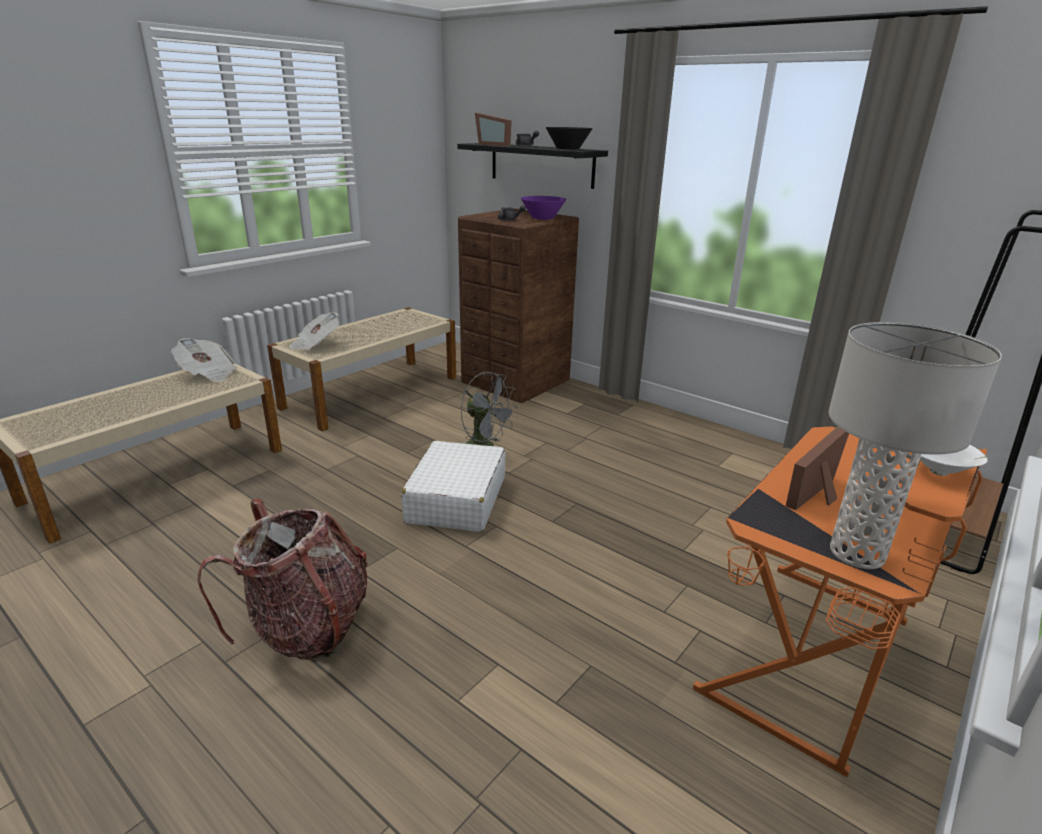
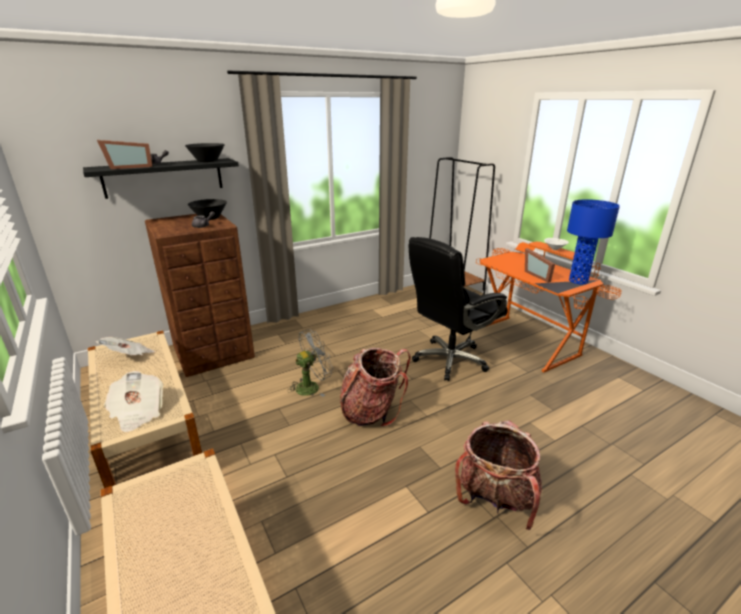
camera: 70 degrees left, 0 degrees up
newspaper [171,338,238,382] -> newspaper moved to [95,337,156,356]
white suitcase [401,441,505,532] -> backpack [340,348,411,427]
purple bowl [521,196,566,220] -> black bowl [188,199,227,220]
white table lamp [828,322,1002,569] -> blue table lamp [567,199,620,284]
none -> black office chair [409,237,508,381]

